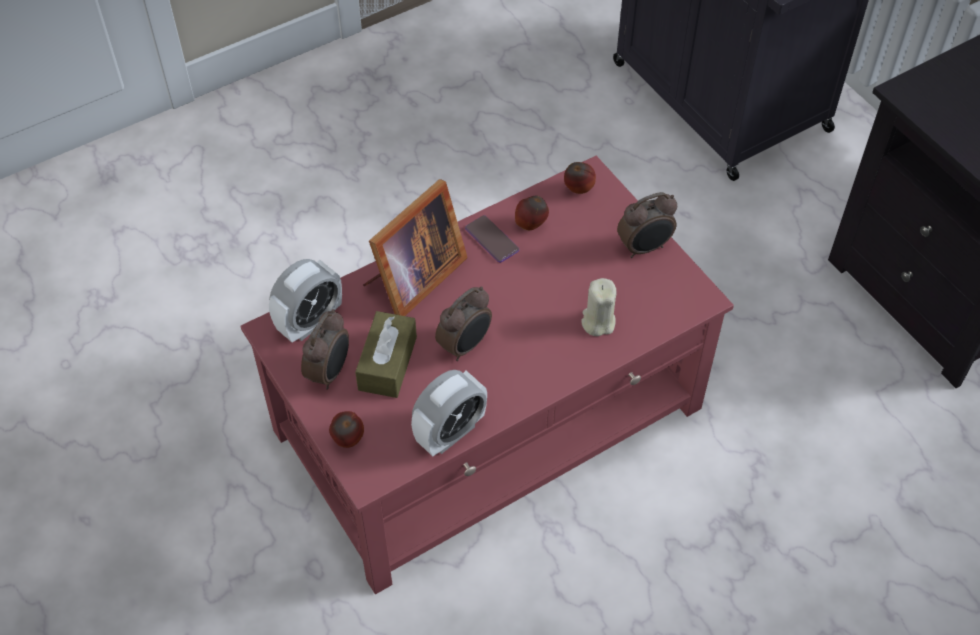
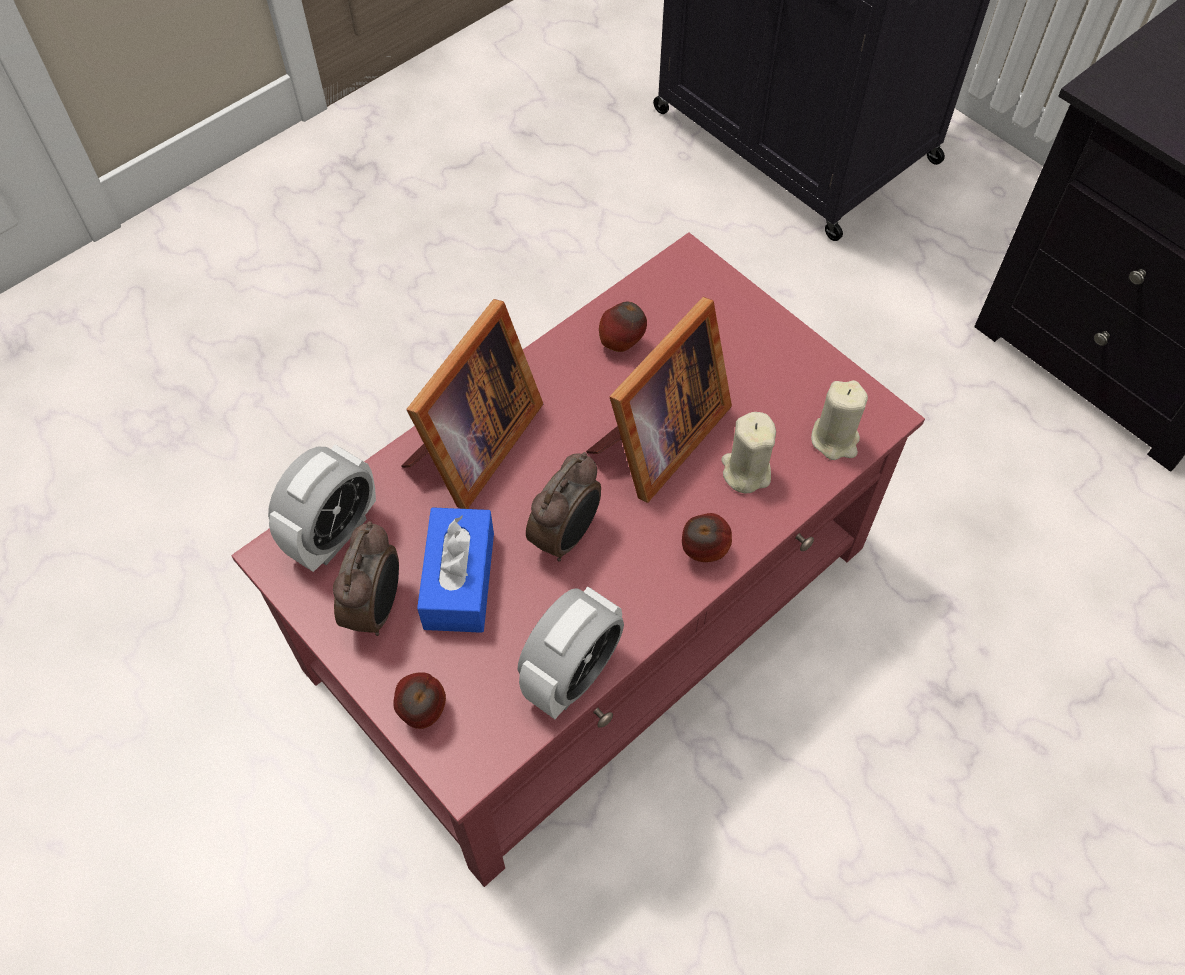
camera: 10 degrees left, 5 degrees up
brown tissue box [355,311,417,398] -> blue tissue box [417,507,494,633]
phone [465,215,519,263] -> none
apple [564,162,596,194] -> apple moved to [682,513,732,562]
alarm clock [617,192,677,258] -> none
none -> picture frame [586,297,732,503]
none -> beige candle [811,380,868,460]

